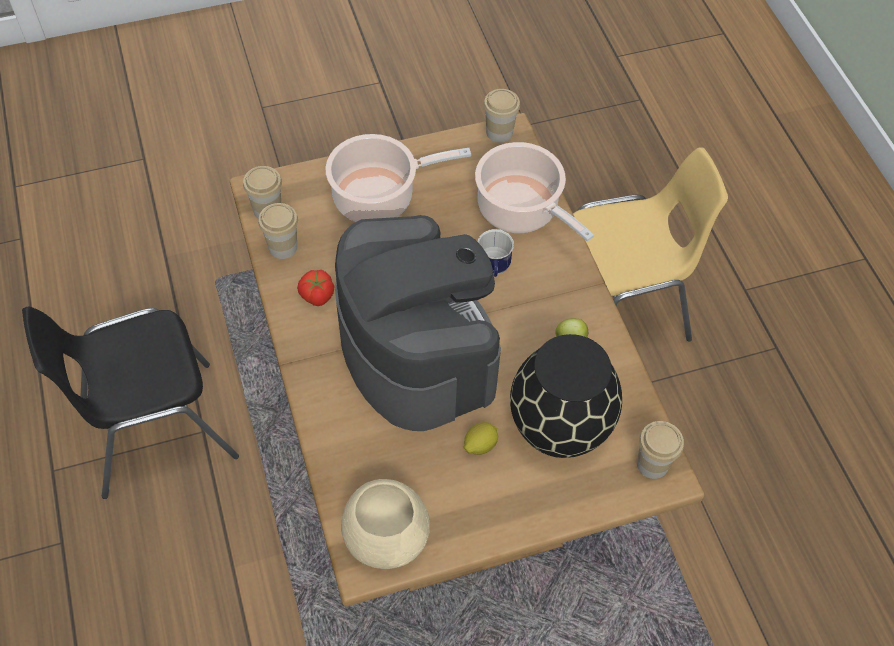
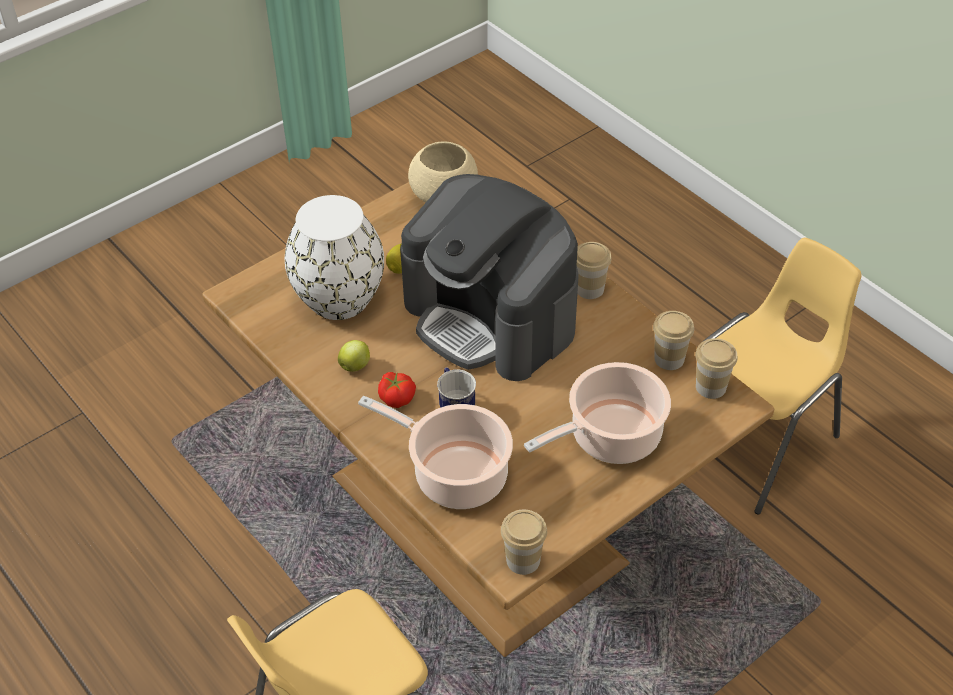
camera: 160 degrees right, 10 degrees down
black chair [22,306,239,499] -> yellow chair [704,238,861,514]
tomato [297,270,335,306] -> tomato moved to [378,372,416,408]
black vase [510,334,622,458] -> white vase [285,195,384,320]
cup [637,421,684,479] -> cup moved to [577,242,612,299]

